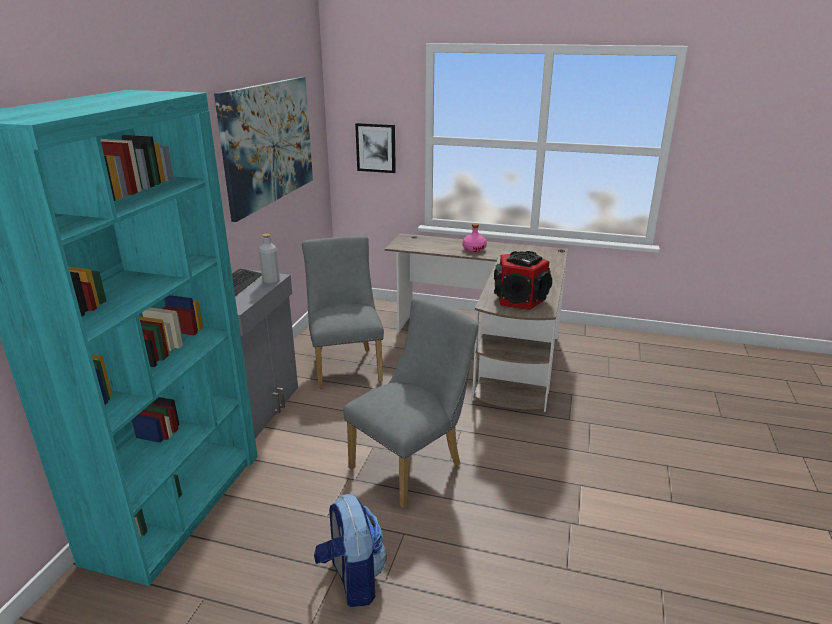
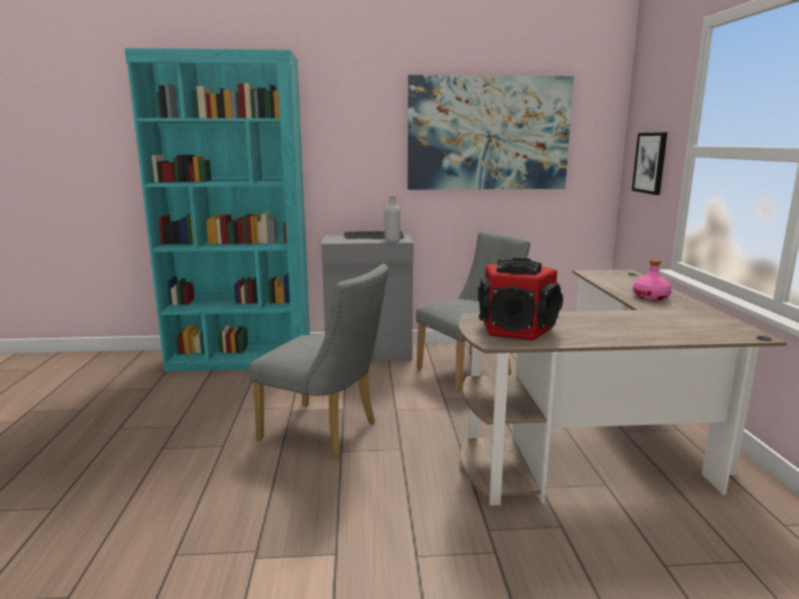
camera: 70 degrees right, 10 degrees down
backpack [314,494,387,607] -> none

